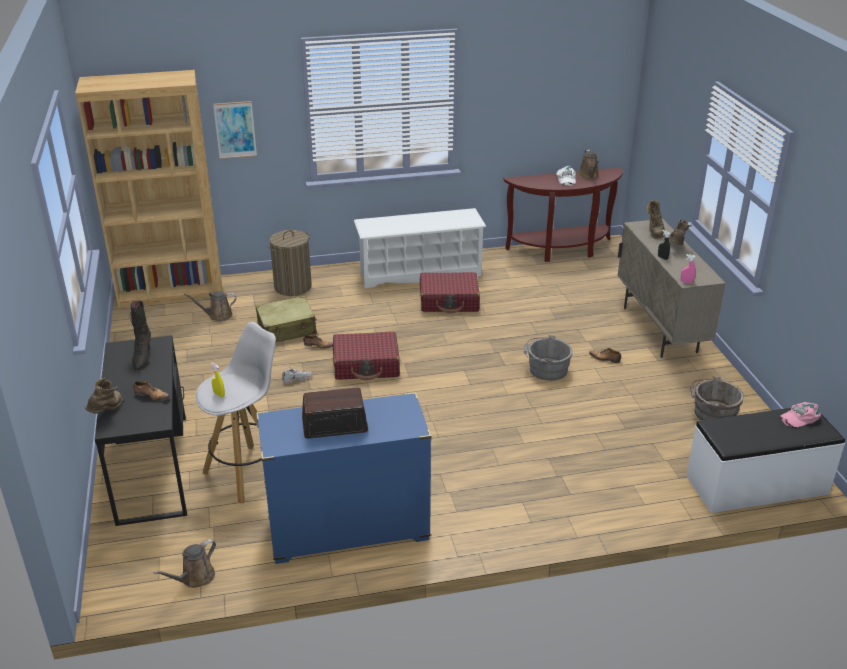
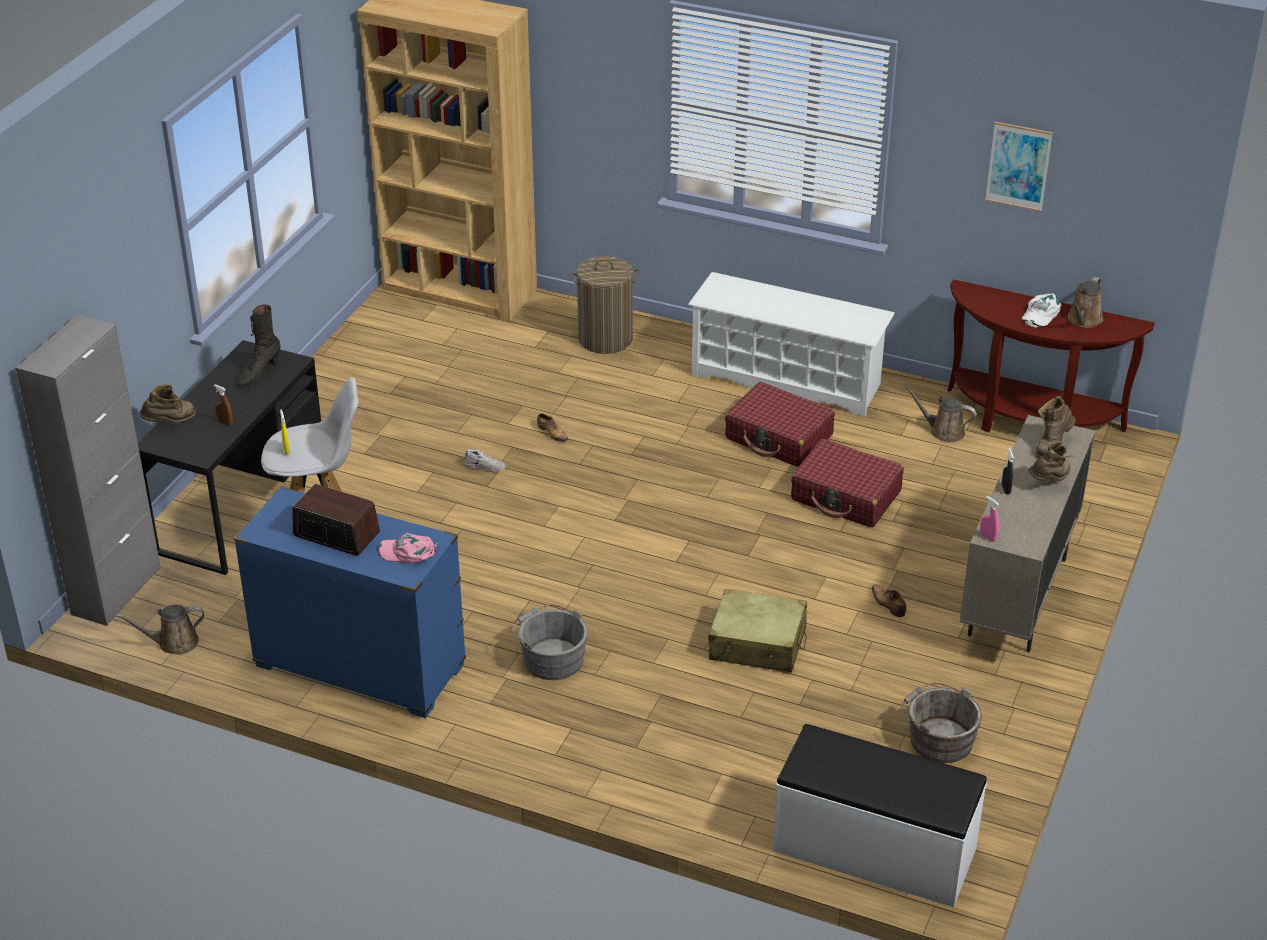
camera: 35 degrees right, 5 degrees up
shoe [133,381,170,401] -> brown spray bottle [214,384,233,426]
brown watering can [184,291,236,321] -> brown watering can moved to [905,386,976,443]
picture [213,101,257,159] -> picture moved to [985,122,1053,212]
beige suitcase [256,296,317,342] -> beige suitcase moved to [709,589,807,673]
red suitcase [333,332,400,381] -> red suitcase moved to [791,439,904,528]
grey bucket [524,335,573,381] -> grey bucket moved to [511,605,588,680]
pink cap [780,402,821,428] -> pink cap moved to [378,533,438,564]
none -> grey cabinet [16,315,161,626]

